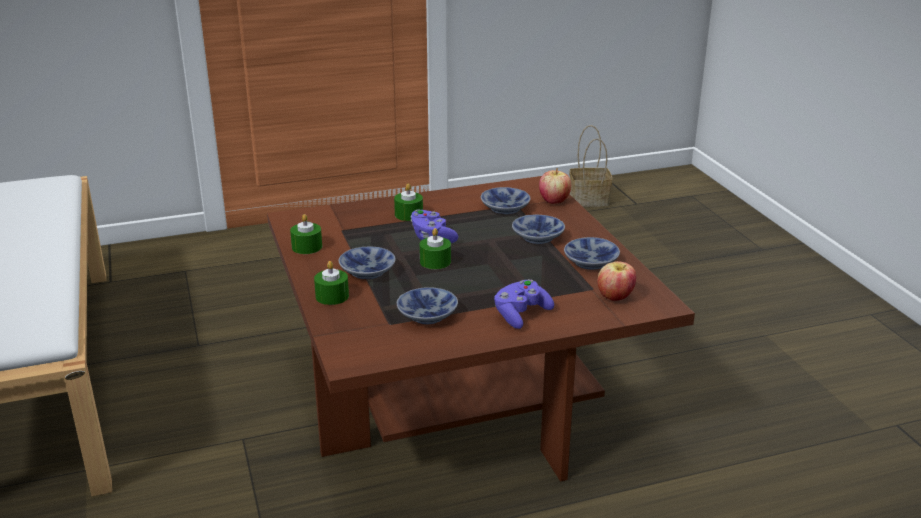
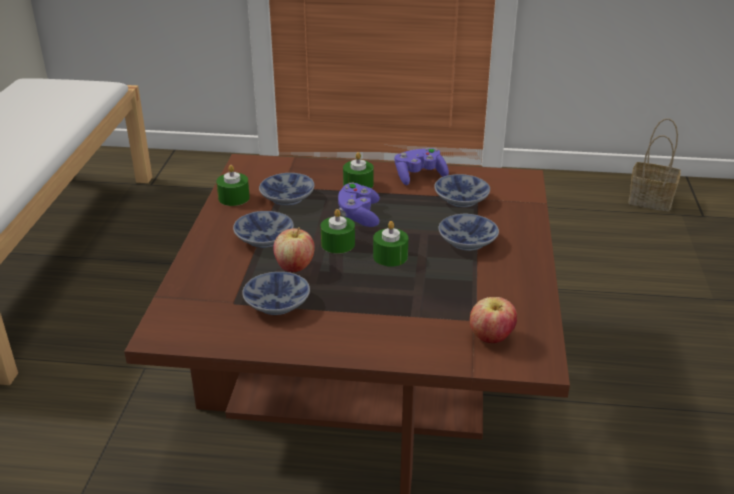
camera: 25 degrees right, 5 degrees up
green candle [314,261,349,305] -> green candle moved to [373,221,408,267]
purple game controller [494,279,554,329] -> purple game controller moved to [395,148,449,185]
apple [539,168,571,204] -> apple moved to [273,227,315,272]
bowl [564,237,620,270] -> bowl moved to [259,173,314,205]

